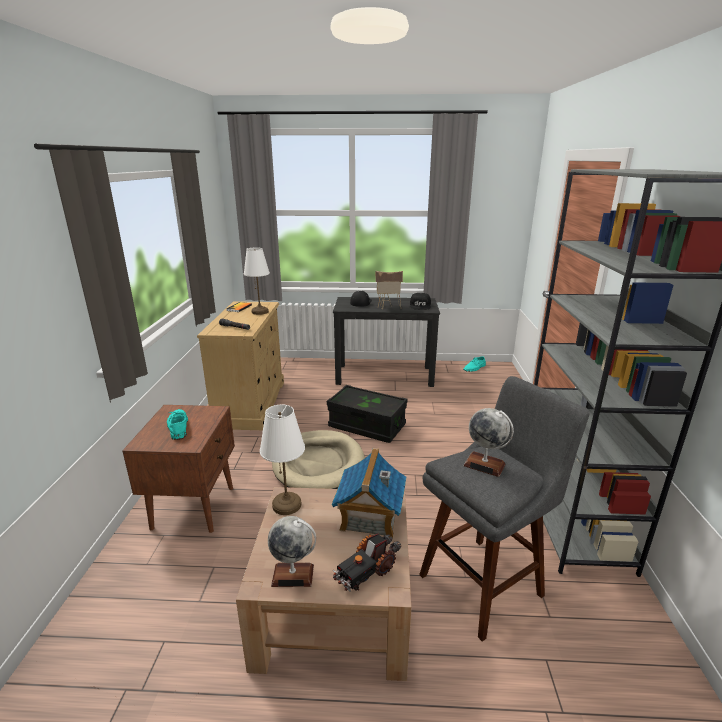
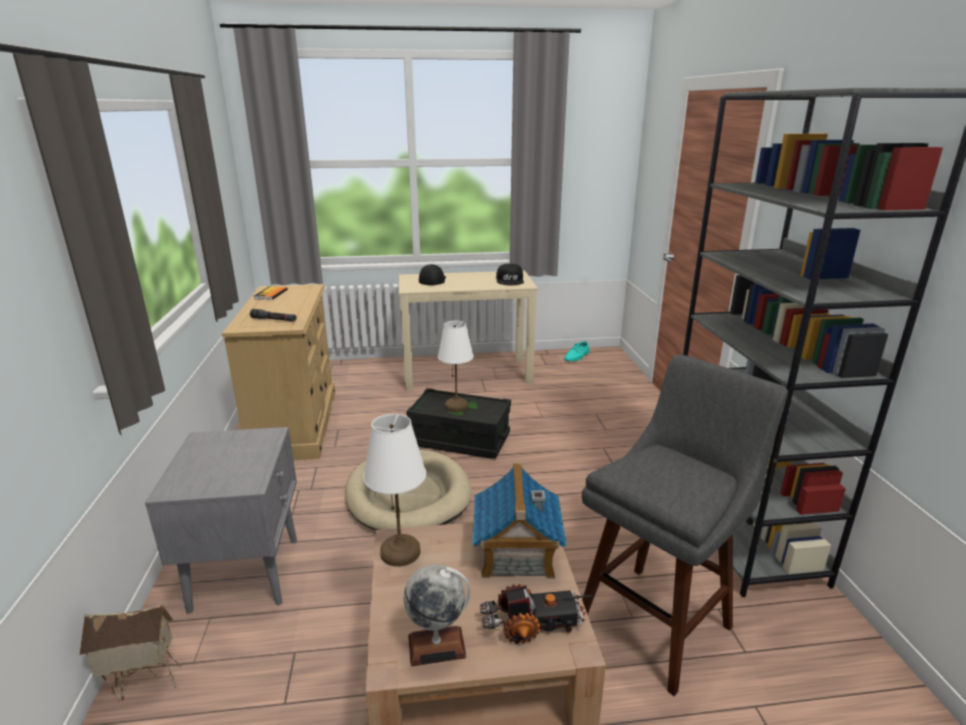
camera: 10 degrees left, 0 degrees up
brown nightstand [122,405,235,533] -> grey nightstand [145,427,297,614]
turquoise shoe [167,409,188,440] -> none
white table lamp [244,247,270,315] -> white table lamp moved to [438,321,473,412]
black desk [333,297,440,387] -> beige desk [399,271,538,390]
toy truck [333,533,401,591] -> toy truck turned 135 degrees counterclockwise [480,584,592,644]
toy house [375,271,403,310] -> toy house moved to [79,605,182,703]
globe [463,408,514,477] -> none

